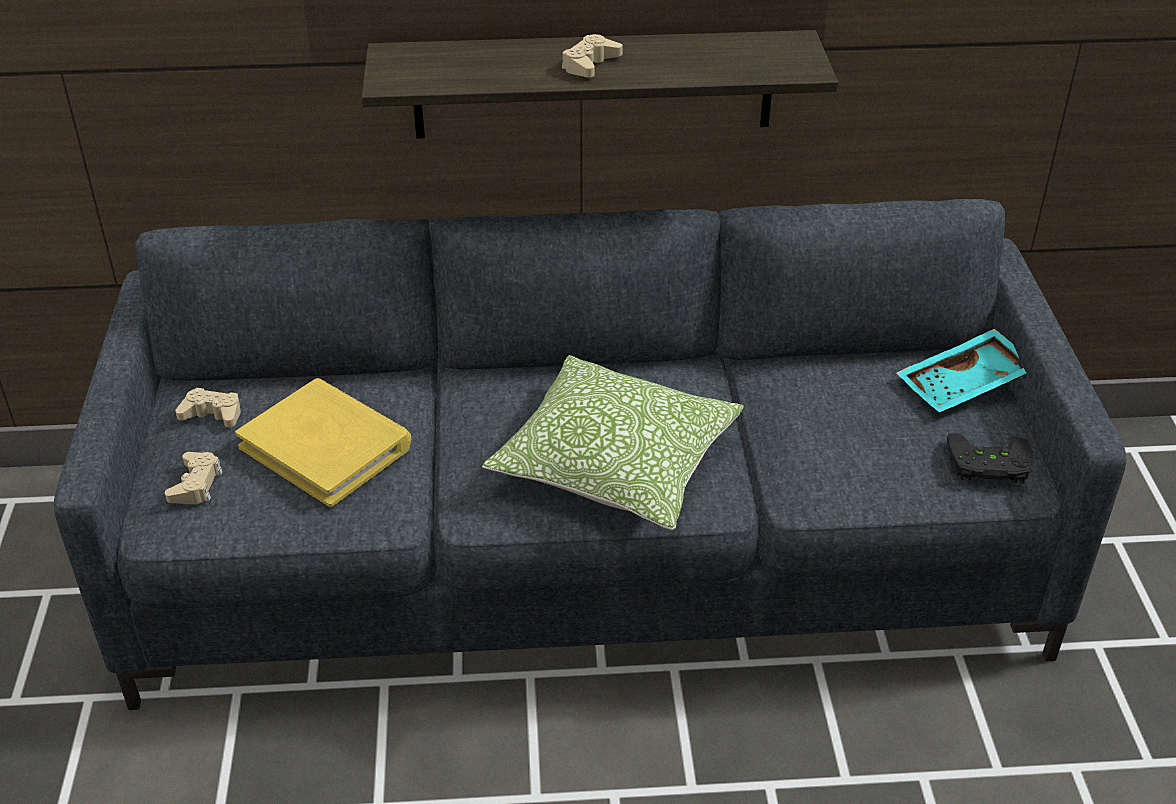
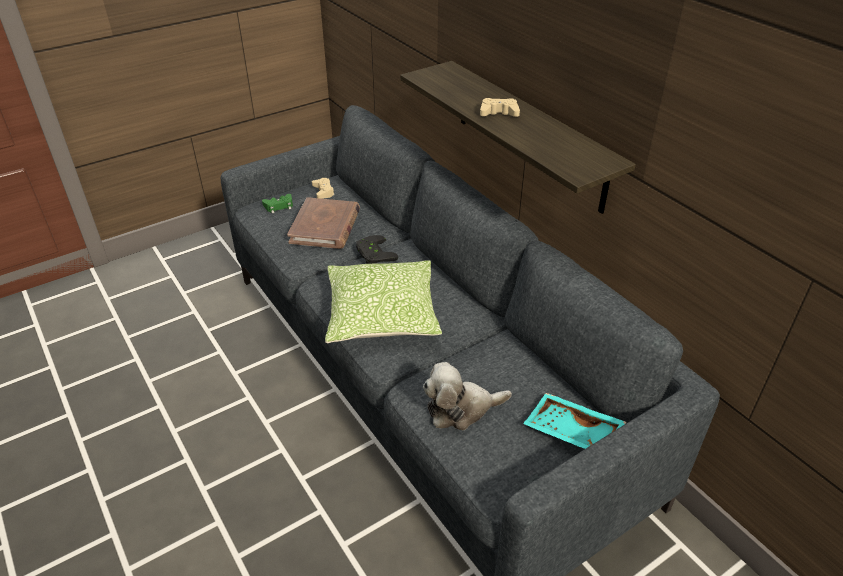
camera: 60 degrees right, 0 degrees up
beige game controller [165,452,223,504] -> green game controller [262,194,293,213]
yellow book [235,378,411,507] -> brown book [287,197,360,249]
black game controller [947,433,1033,484] -> black game controller moved to [356,235,398,264]
none -> plush toy [423,362,512,430]

